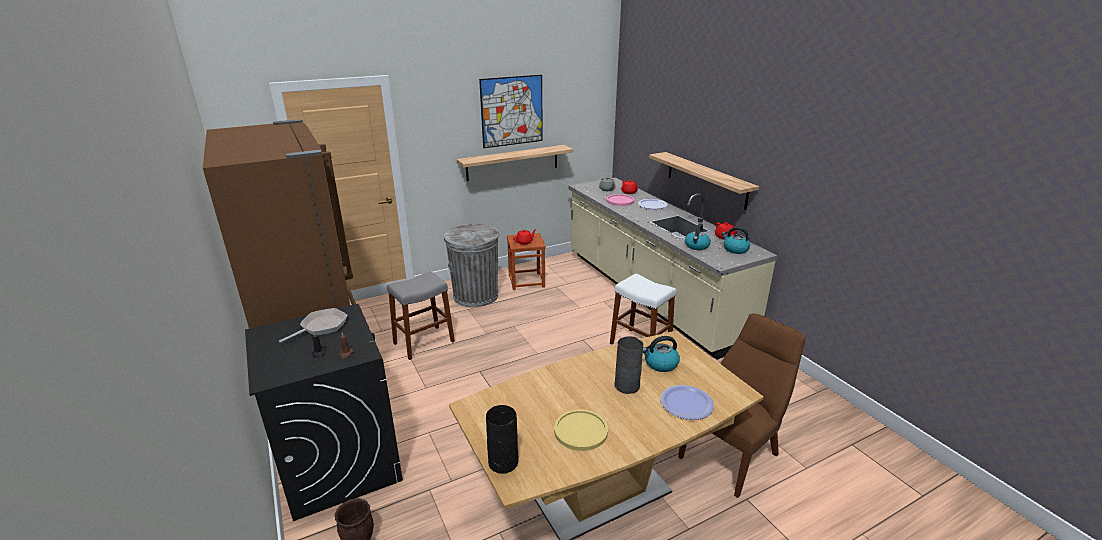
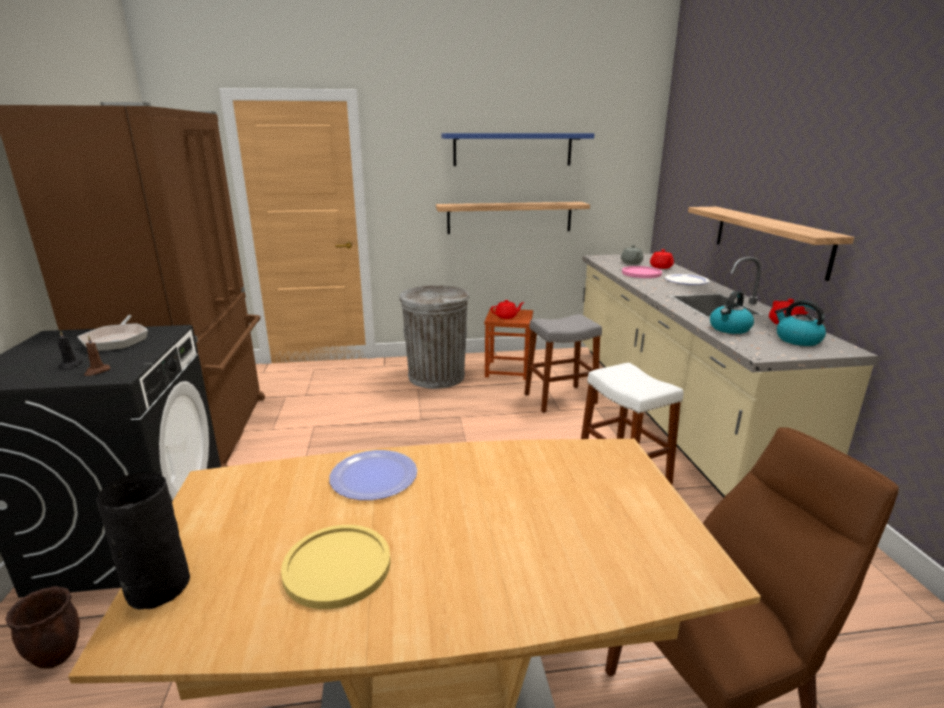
camera: 20 degrees right, 5 degrees down
frying pan [279,308,347,343] -> frying pan turned 105 degrees clockwise [78,315,148,351]
grey stool [387,271,455,360] -> grey stool moved to [525,314,602,413]
picture [479,75,543,148] -> blue shelf [442,133,594,166]
grey vase [614,336,643,394] -> none
kettle [643,336,680,372] -> none
plate [661,385,714,420] -> plate moved to [329,450,417,500]

